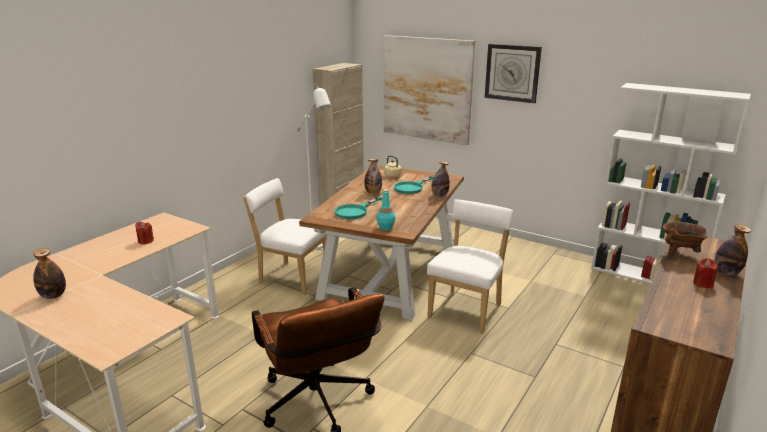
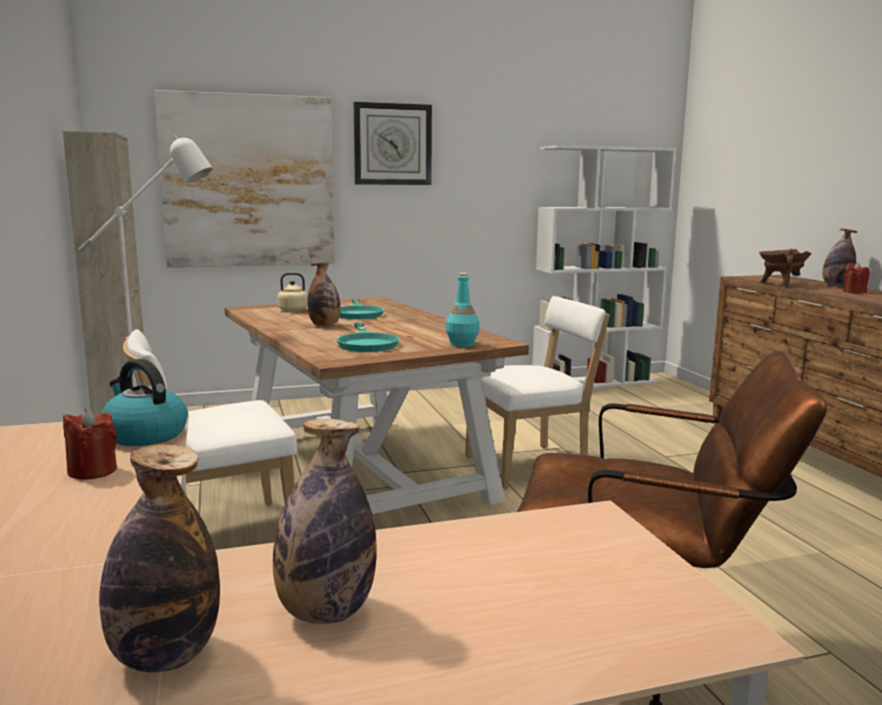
camera: 50 degrees left, 10 degrees down
white chair [427,199,513,333] -> white chair turned 90 degrees clockwise [465,296,610,489]
bottle [431,161,450,197] -> bottle moved to [273,419,377,624]
none -> kettle [101,359,188,446]

